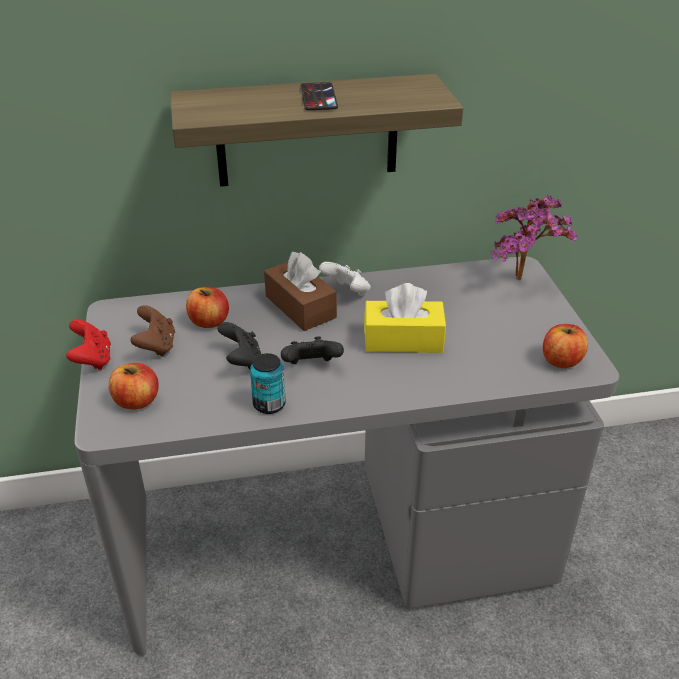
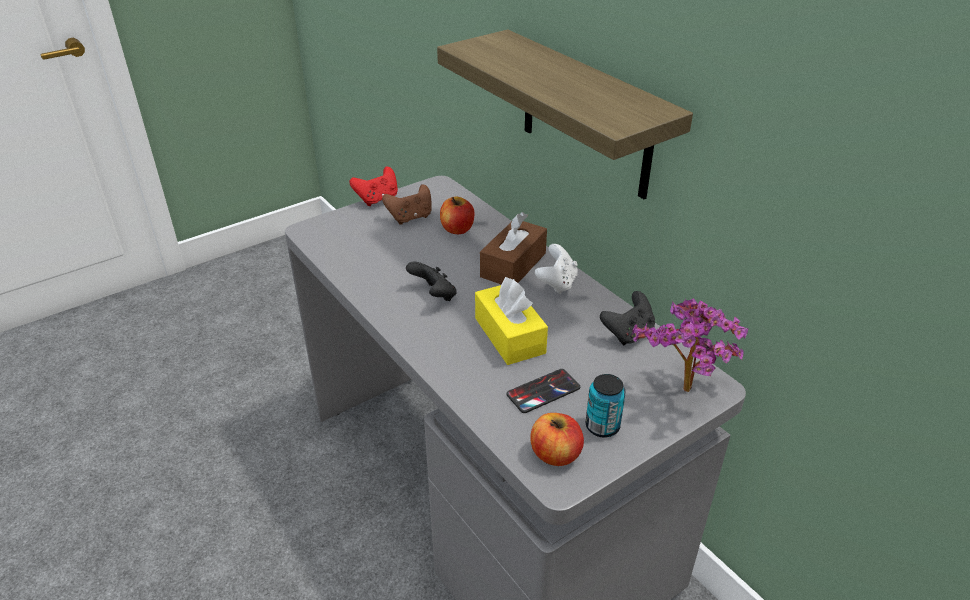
camera: 65 degrees right, 0 degrees up
apple [109,363,159,409] -> none
black game controller [218,322,261,370] -> black game controller moved to [600,291,655,345]
can [250,353,286,414] -> can moved to [586,374,626,438]
phone [301,82,338,110] -> phone moved to [507,369,580,413]

